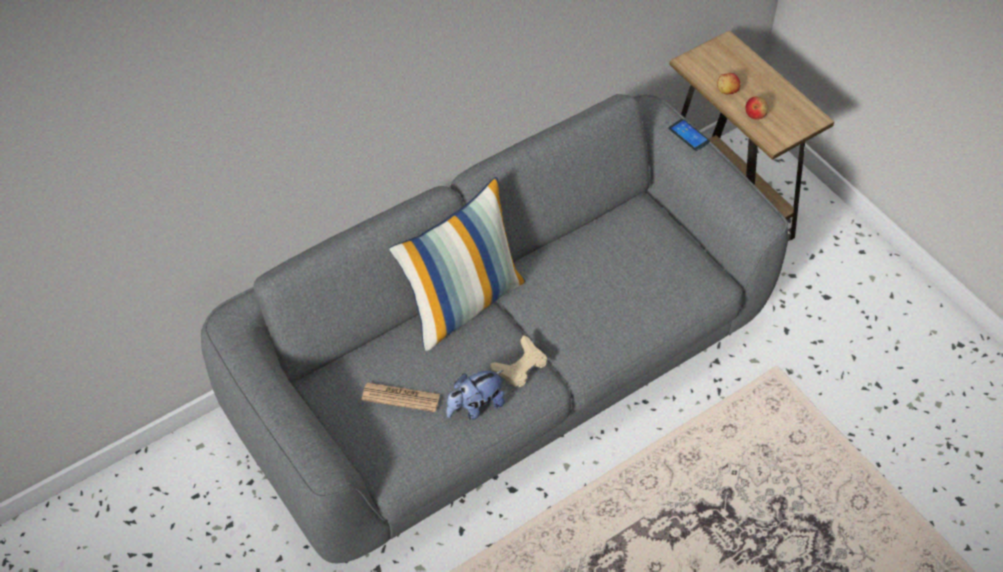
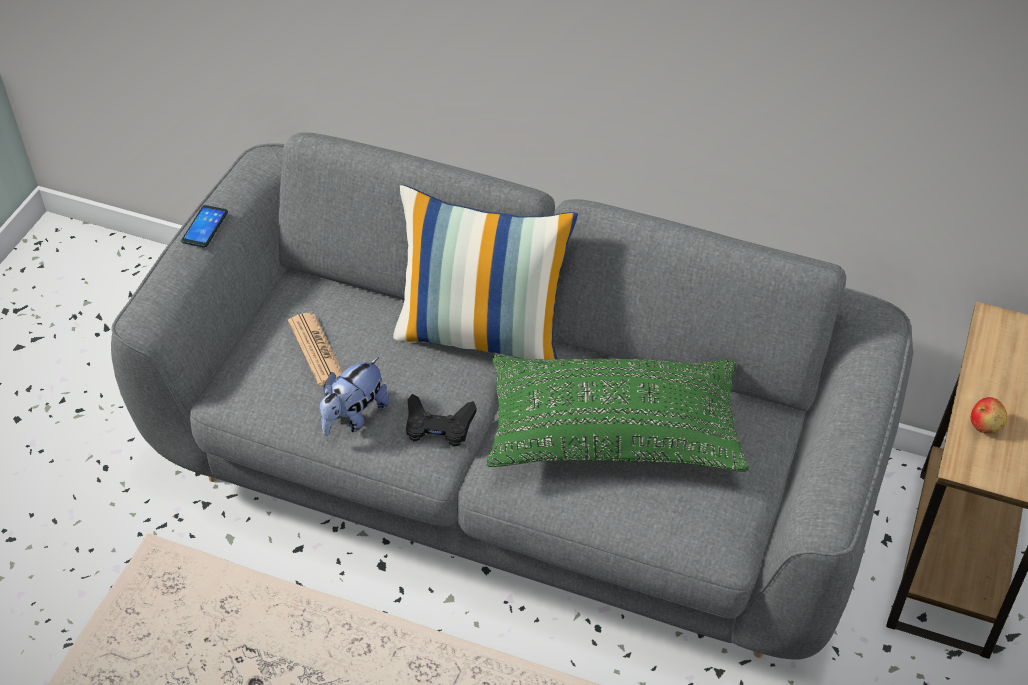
camera: 55 degrees right, 5 degrees down
plush toy [446,370,505,420] -> plush toy turned 75 degrees counterclockwise [320,357,389,436]
beige game controller [491,335,547,387] -> black game controller [406,394,477,446]
phone [668,119,710,151] -> phone moved to [181,205,228,248]
apple [717,73,740,94] -> none
none -> green pillow [486,355,749,472]

